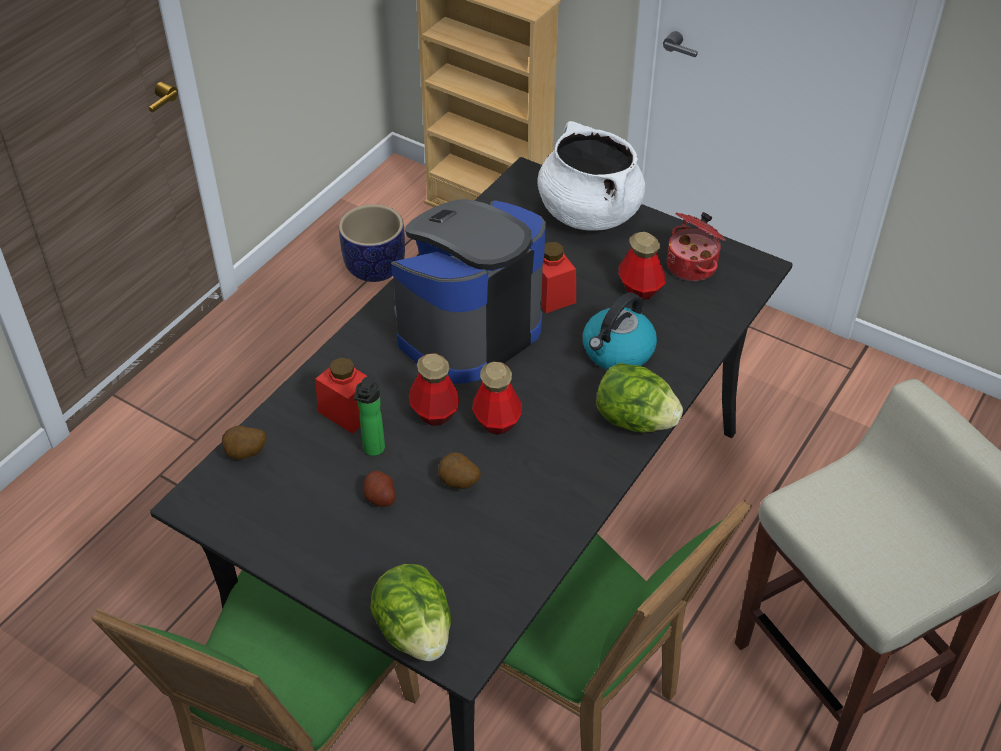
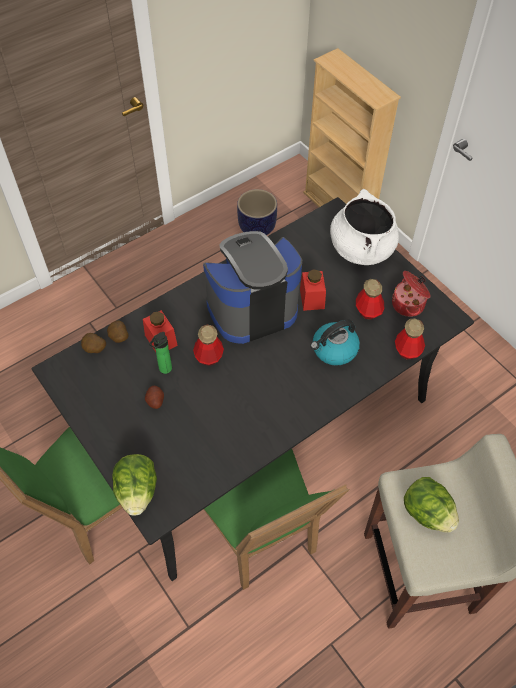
camera: 20 degrees right, 10 degrees up
potato [438,453,481,489] -> potato moved to [107,320,129,343]
bottle [472,362,522,434] -> bottle moved to [395,318,425,359]
lettuce [596,363,683,432] -> lettuce moved to [404,477,459,533]

